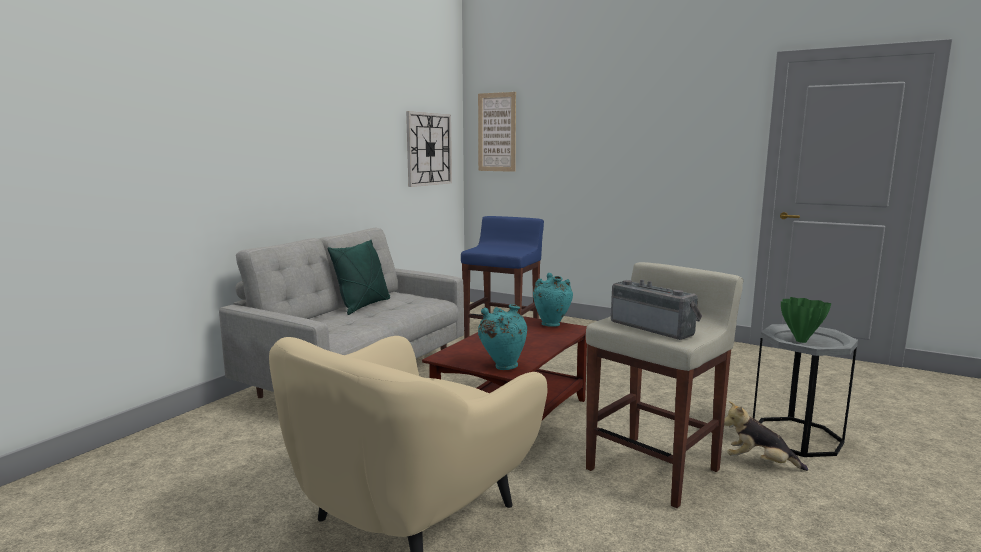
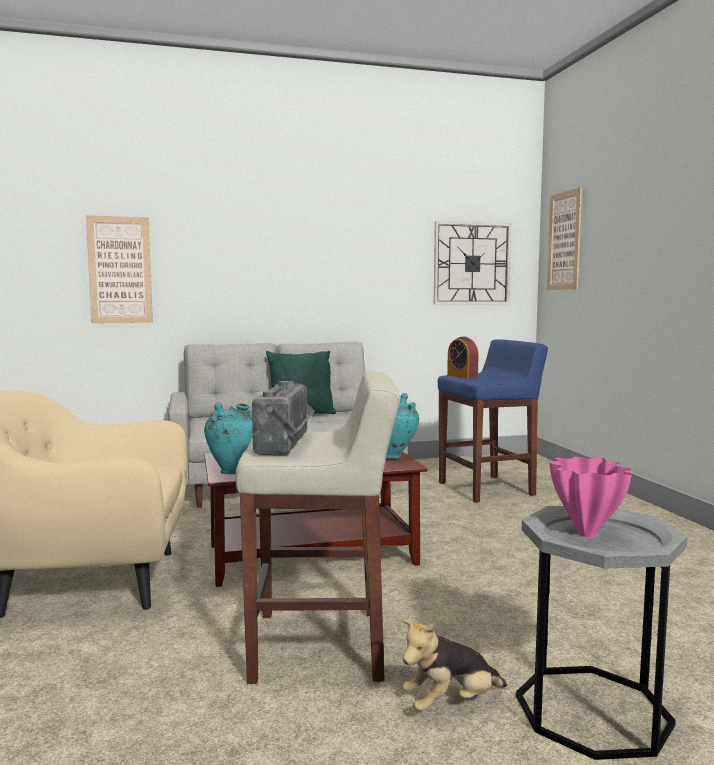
camera: 45 degrees right, 5 degrees down
plush toy [724,401,808,471] -> plush toy turned 90 degrees counterclockwise [402,620,507,712]
green vase [781,297,831,343] -> pink vase [549,457,632,537]
none -> picture [86,215,153,323]
none -> alarm clock [447,336,479,379]

